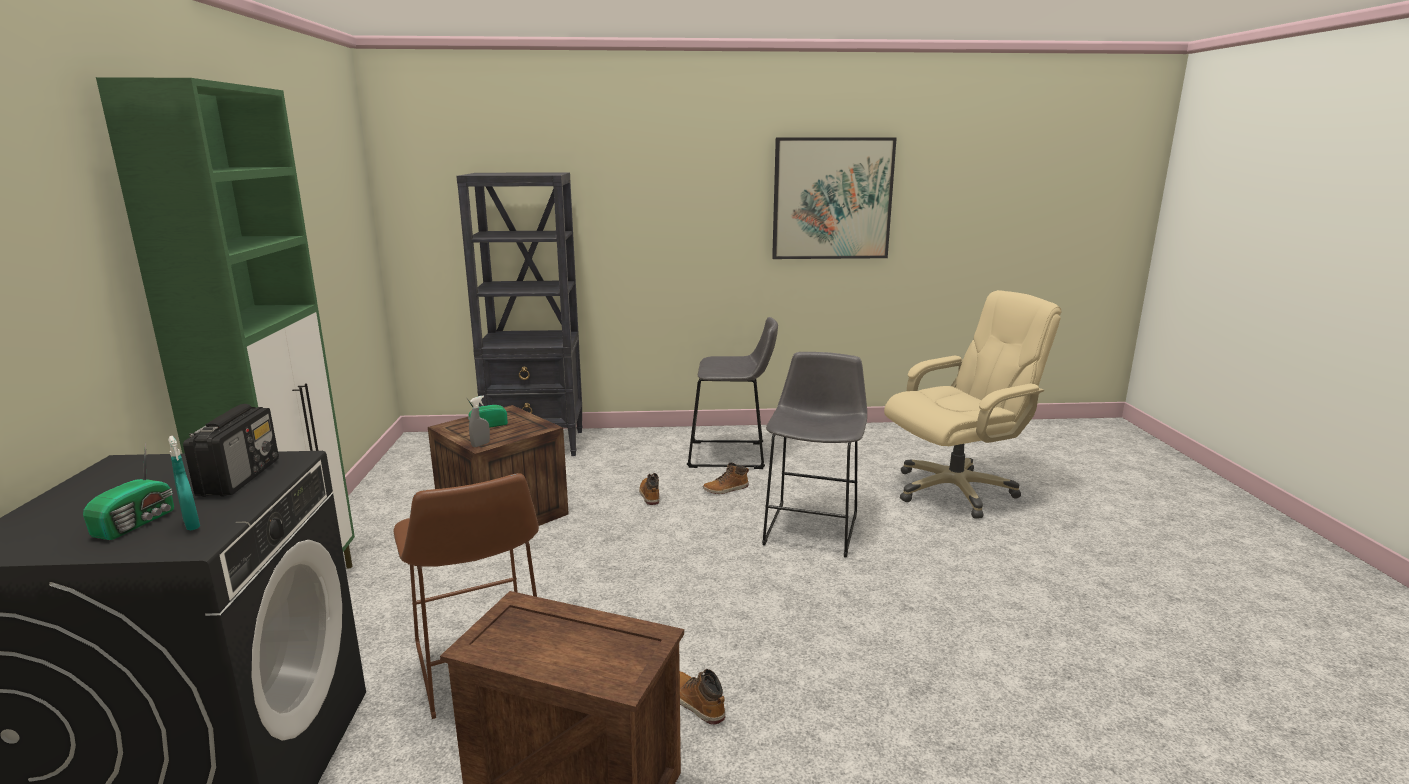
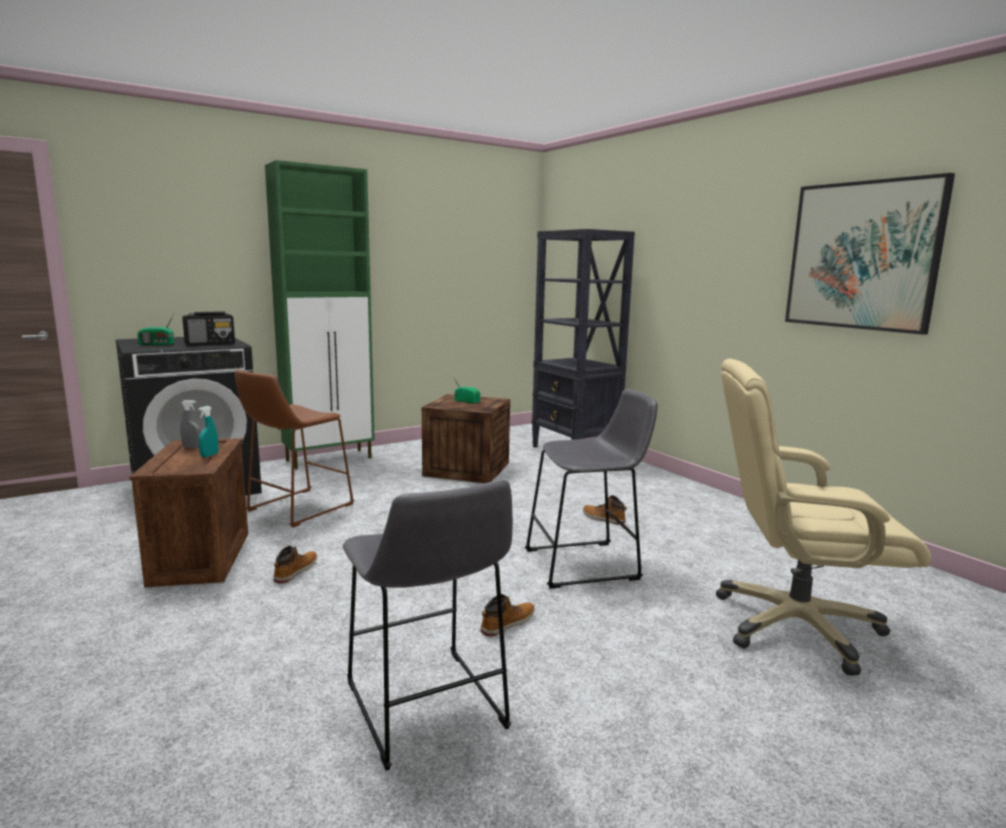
camera: 60 degrees right, 5 degrees down
turquoise spray bottle [168,436,200,530] -> turquoise spray bottle moved to [198,406,218,457]
grey spray bottle [469,396,490,447] -> grey spray bottle moved to [180,400,201,448]
boot [639,473,659,505] -> boot moved to [481,594,535,637]
grey stool [687,317,778,469] -> grey stool moved to [343,480,513,771]
beige office chair [884,290,1061,519] -> beige office chair turned 150 degrees clockwise [716,359,931,676]

